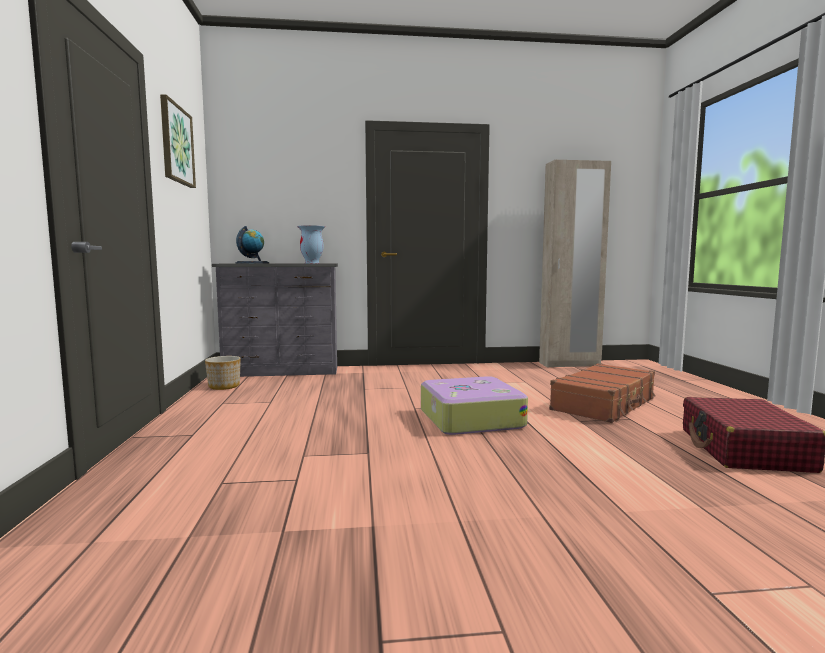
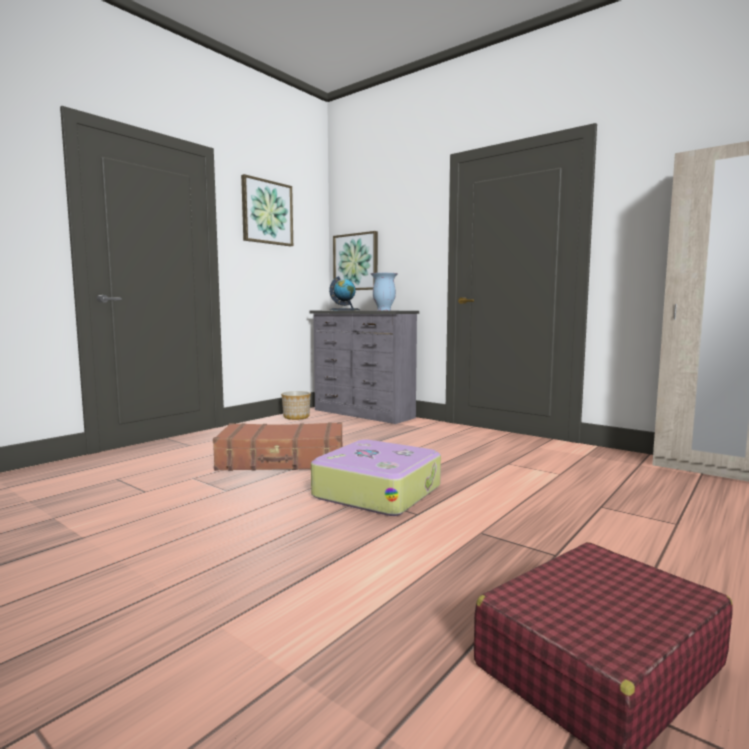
camera: 45 degrees right, 0 degrees up
brown suitcase [549,363,656,423] -> brown suitcase moved to [213,422,342,471]
none -> picture [333,231,378,290]

